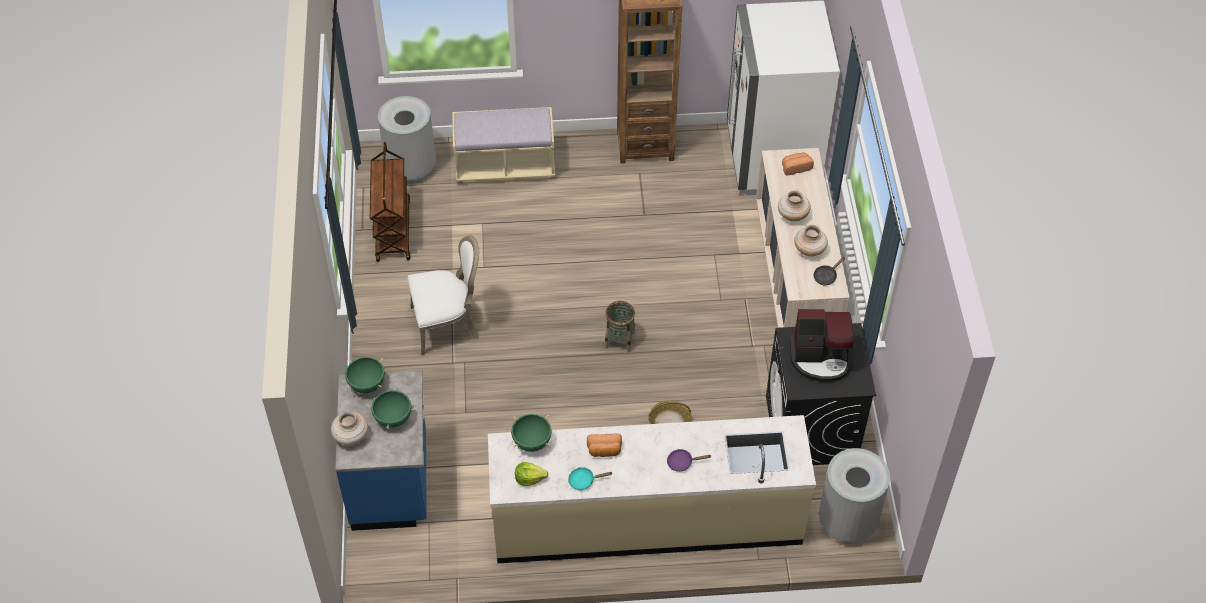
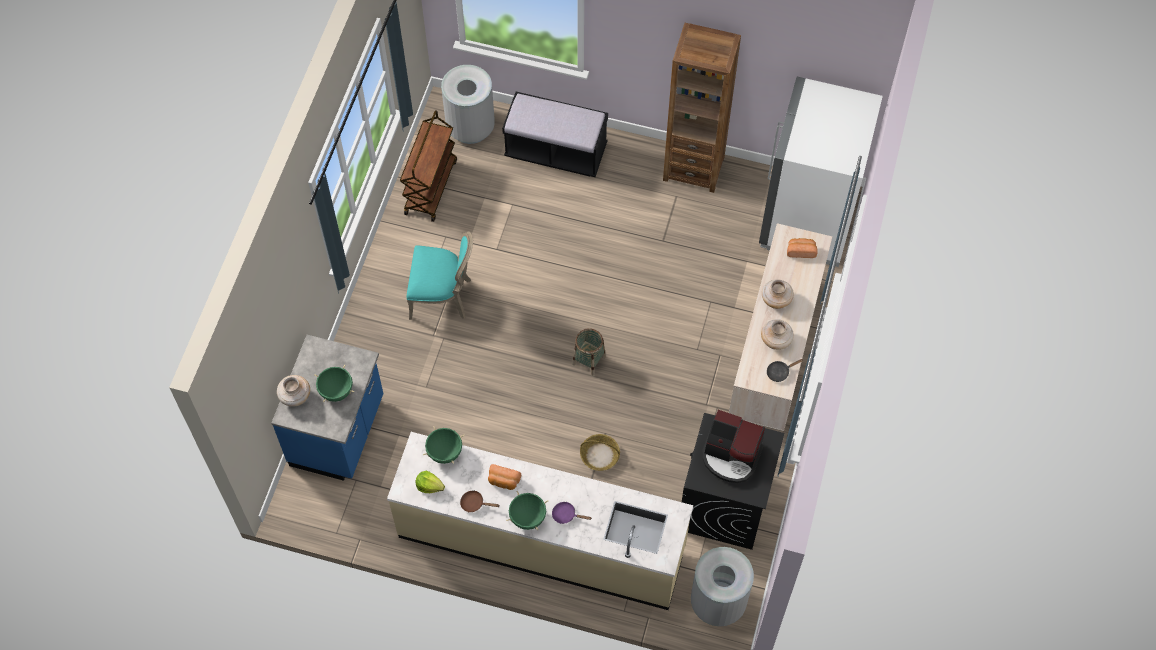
camera: 20 degrees right, 10 degrees up
green cooking pot [345,357,385,393] -> green cooking pot moved to [506,491,549,530]
white chair [408,235,479,356] -> turquoise chair [407,232,473,320]
beige bench [452,107,555,183] -> black bench [502,92,608,177]
turquoise frying pan [568,467,613,490] -> brown frying pan [460,490,500,513]

